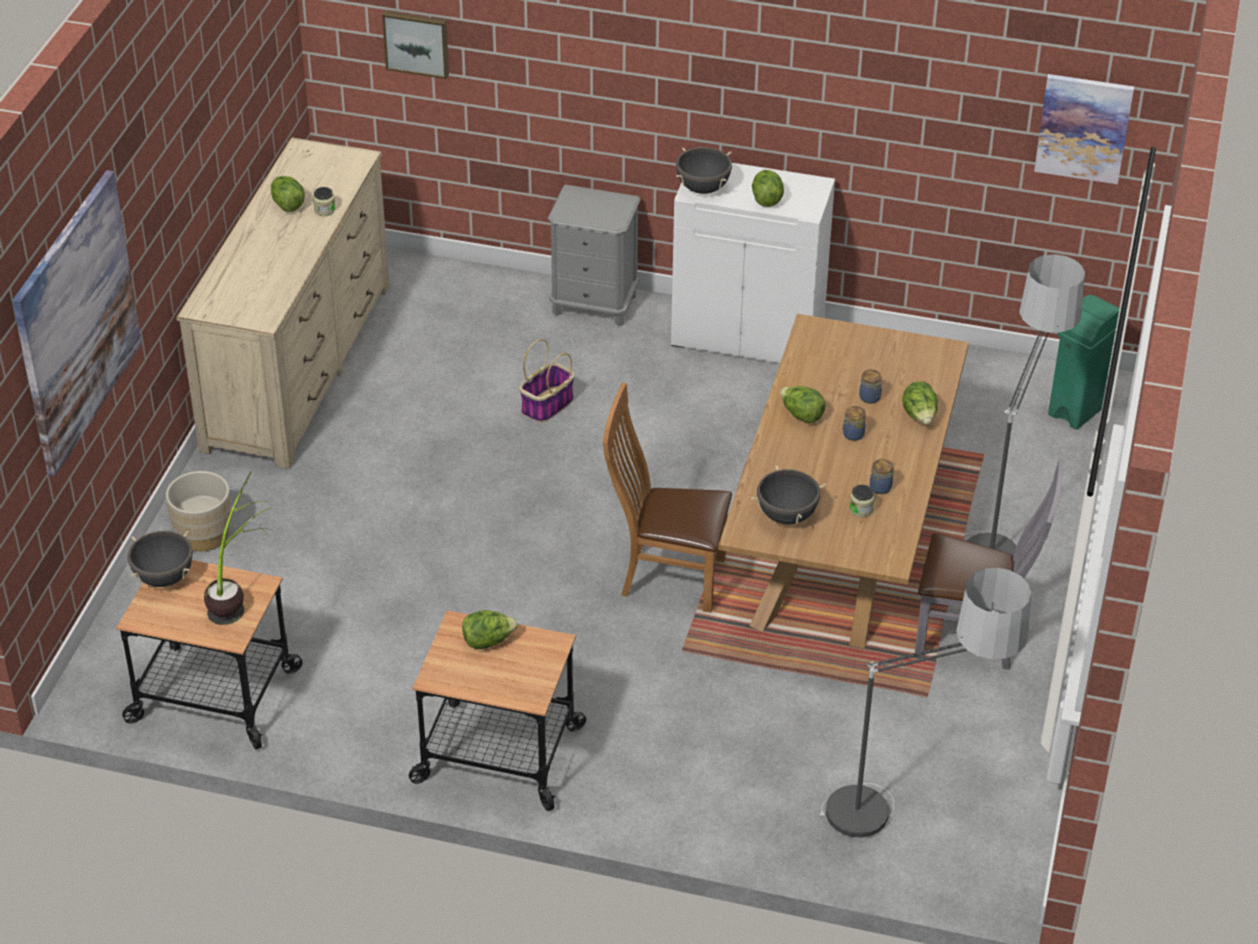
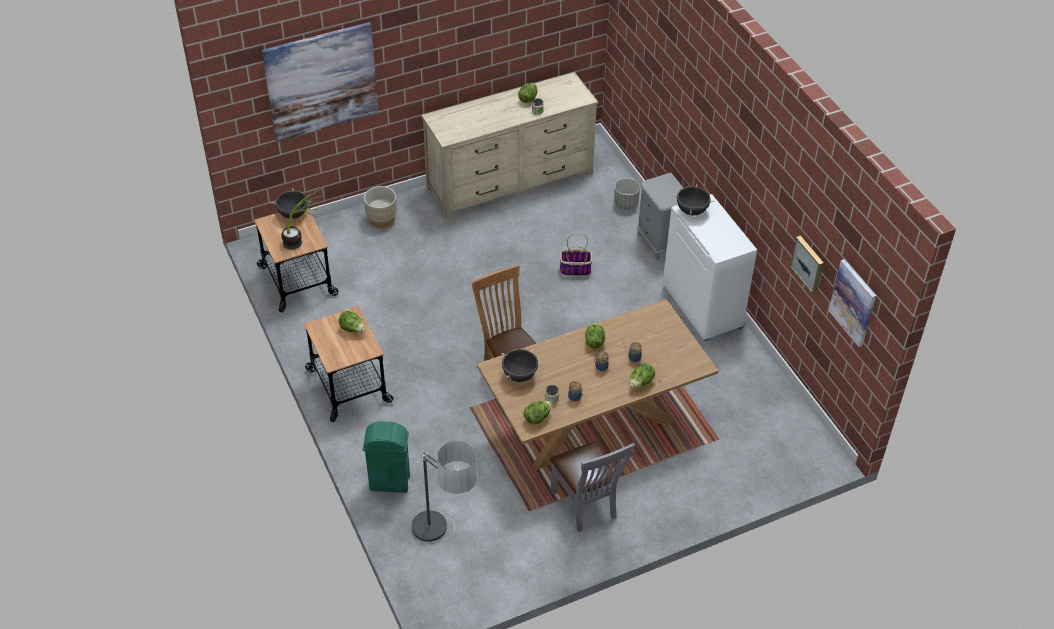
camera: 50 degrees right, 5 degrees up
picture [382,11,449,79] -> picture moved to [790,236,824,294]
lettuce [752,169,784,207] -> lettuce moved to [523,401,552,425]
floor lamp [965,254,1085,556] -> none
green trash can [1048,294,1128,430] -> green trash can moved to [363,421,410,493]
none -> grey planter [614,178,640,210]

